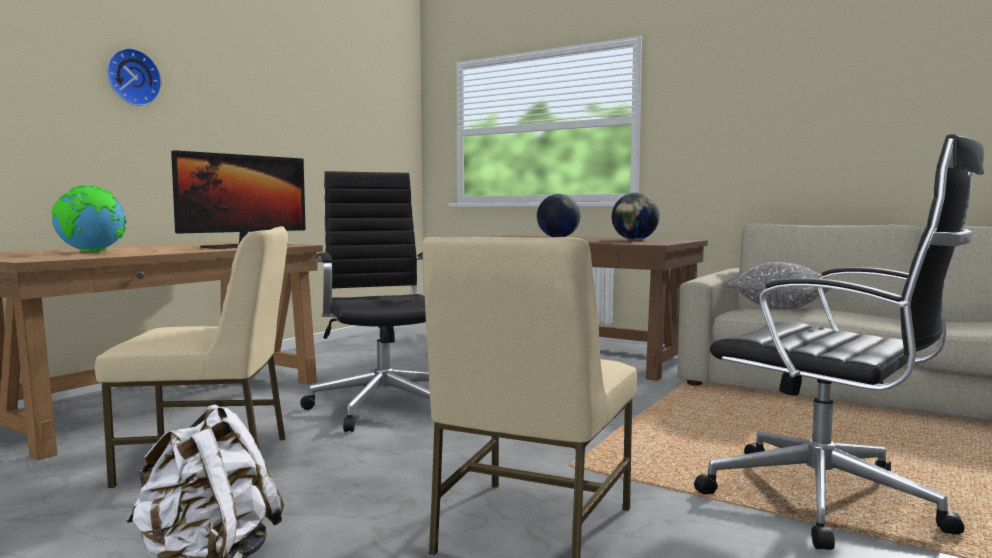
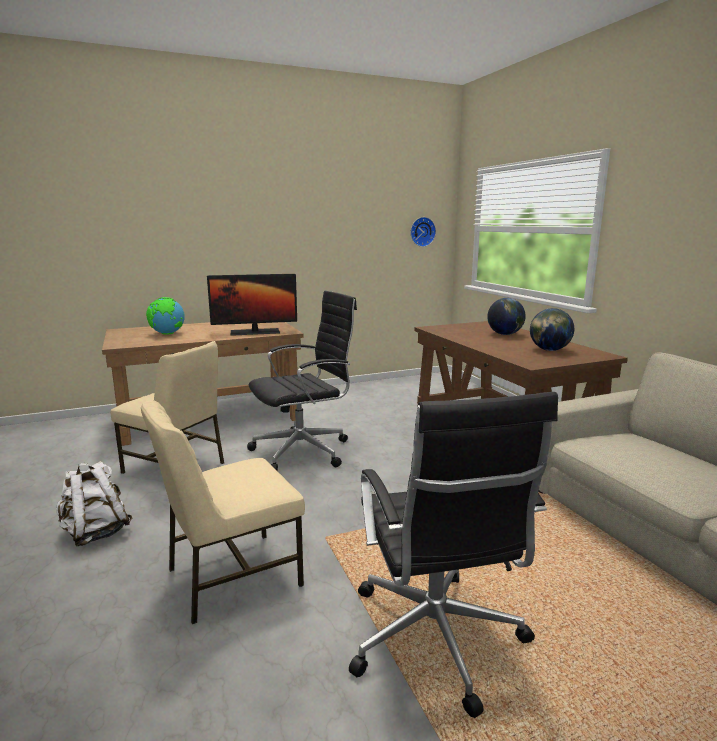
camera: 35 degrees right, 10 degrees up
wall clock [107,48,162,106] -> wall clock moved to [410,217,436,247]
black office chair [300,171,430,432] -> black office chair turned 45 degrees clockwise [247,291,357,471]
grey pillow [726,262,831,309] -> none

